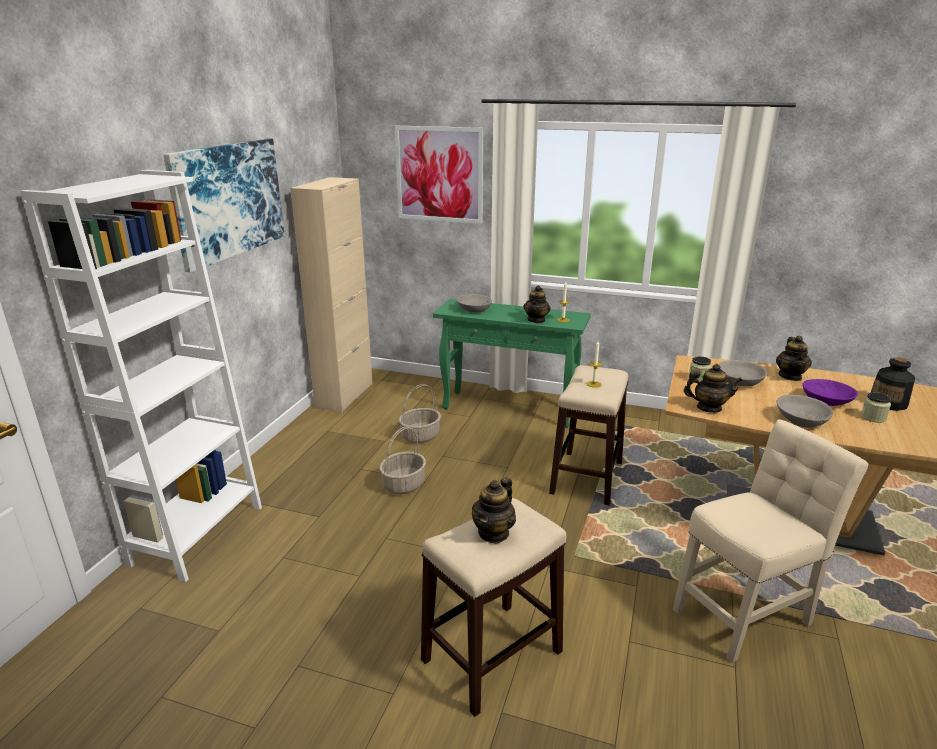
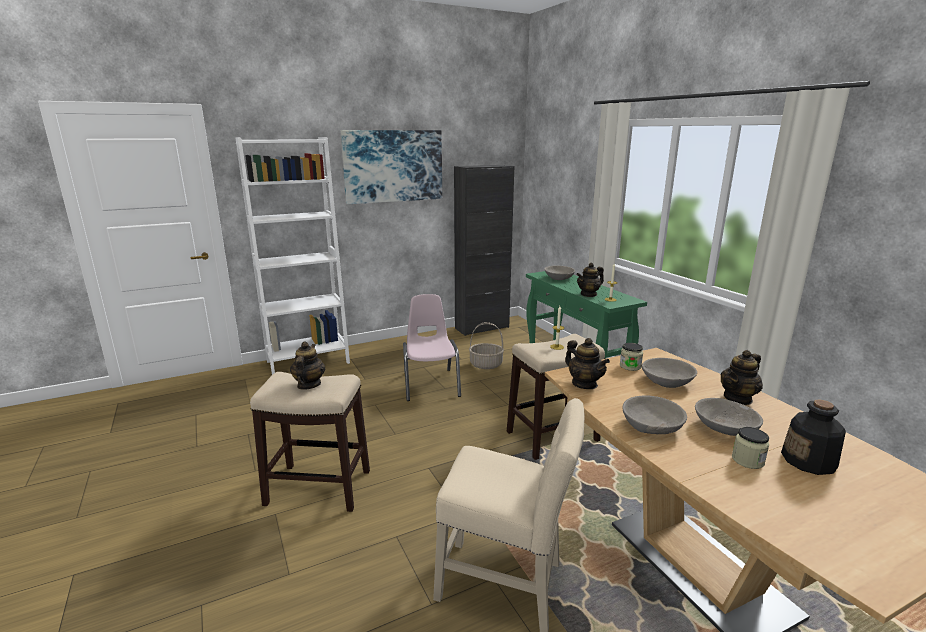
camera: 45 degrees right, 5 degrees down
beige cabinet [290,177,373,412] -> black cabinet [454,165,514,336]
basket [379,427,426,494] -> pink chair [403,294,461,401]
picture [395,126,483,224] -> none
teapot [472,477,516,543] -> teapot turned 105 degrees clockwise [290,342,325,390]
purple bowl [803,379,858,406] -> grey bowl [695,398,763,436]

